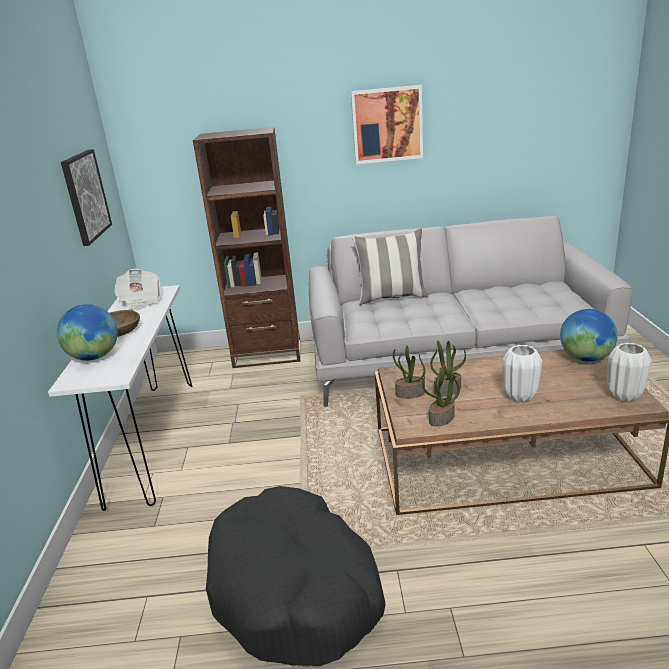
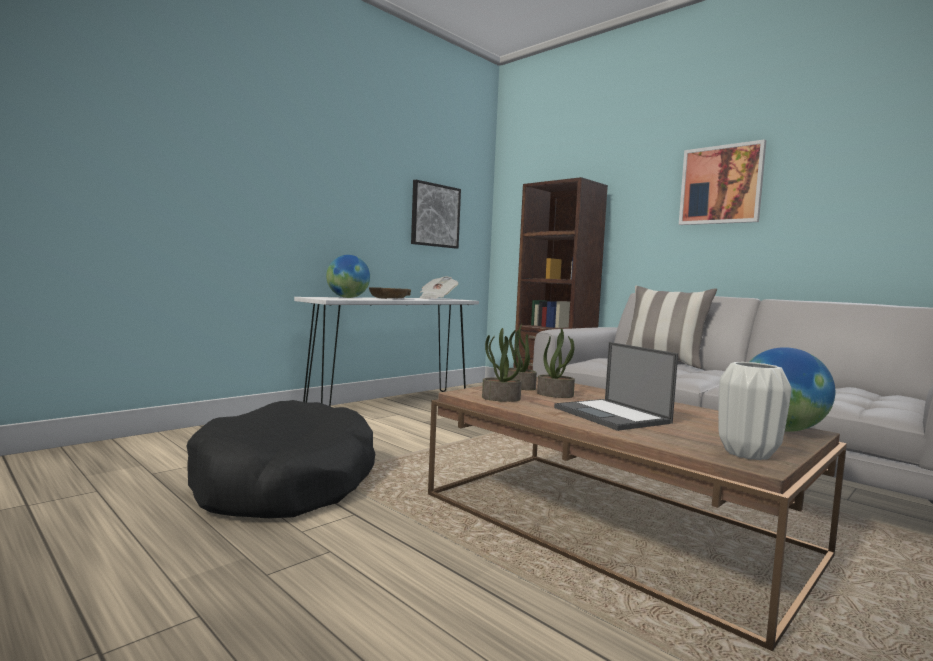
camera: 45 degrees right, 20 degrees down
white vase [502,345,542,402] -> laptop [554,342,678,431]

